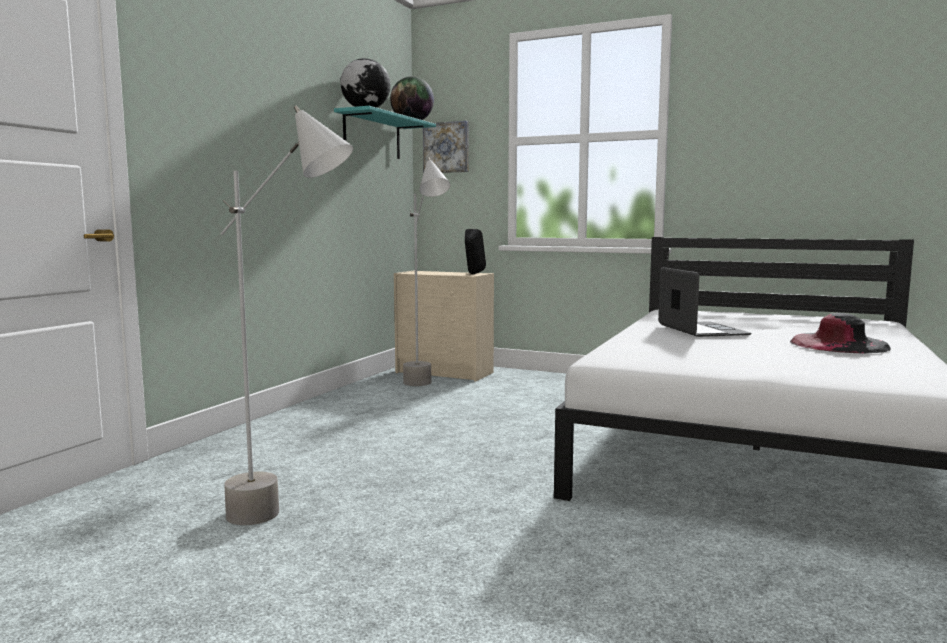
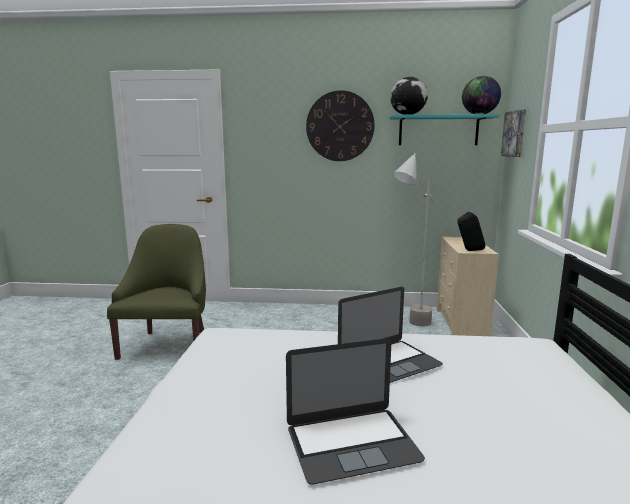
camera: 70 degrees right, 5 degrees up
grey floor lamp [221,106,353,525] -> green armchair [107,224,206,360]
black hat [790,313,891,353] -> laptop [286,338,425,484]
none -> wall clock [306,90,375,161]

